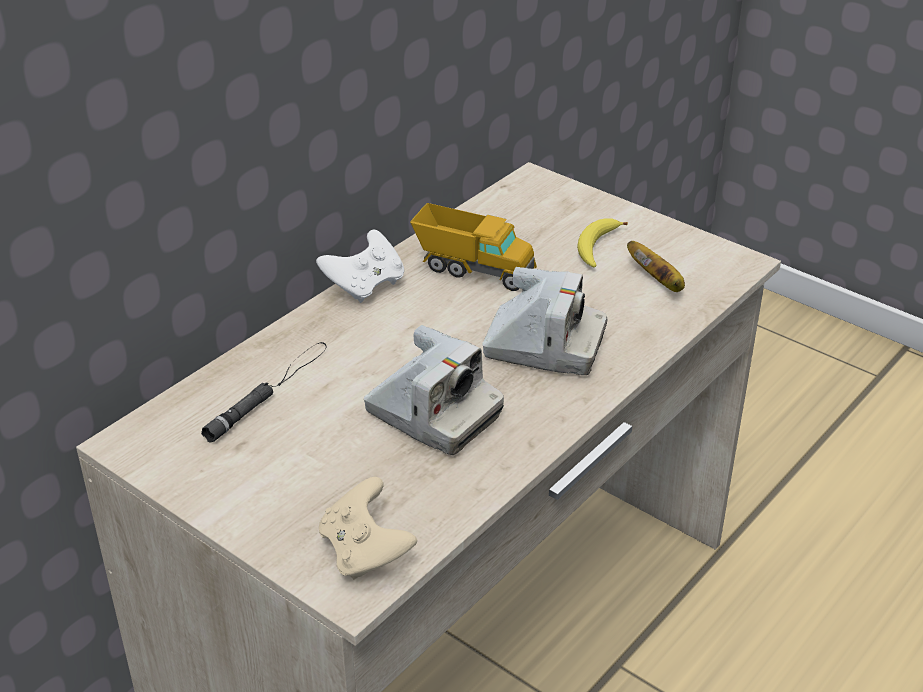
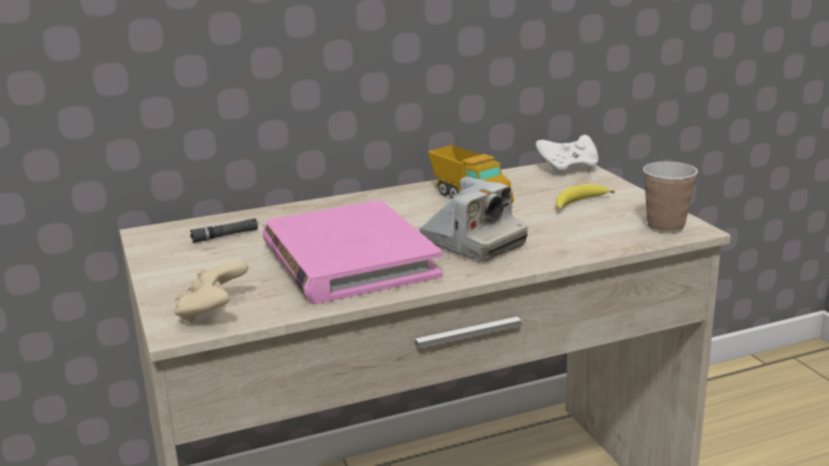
camera: 30 degrees right, 15 degrees down
white game controller [316,230,404,303] -> white game controller moved to [536,135,598,176]
camera [364,325,504,455] -> pink book [262,200,443,304]
banana [627,241,685,292] -> none
none -> cup [643,162,698,233]

